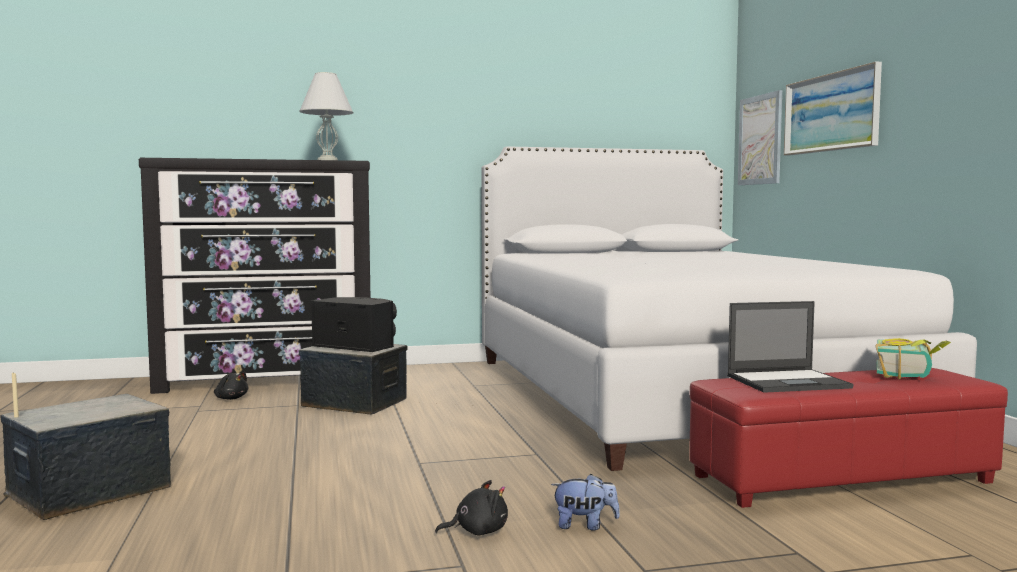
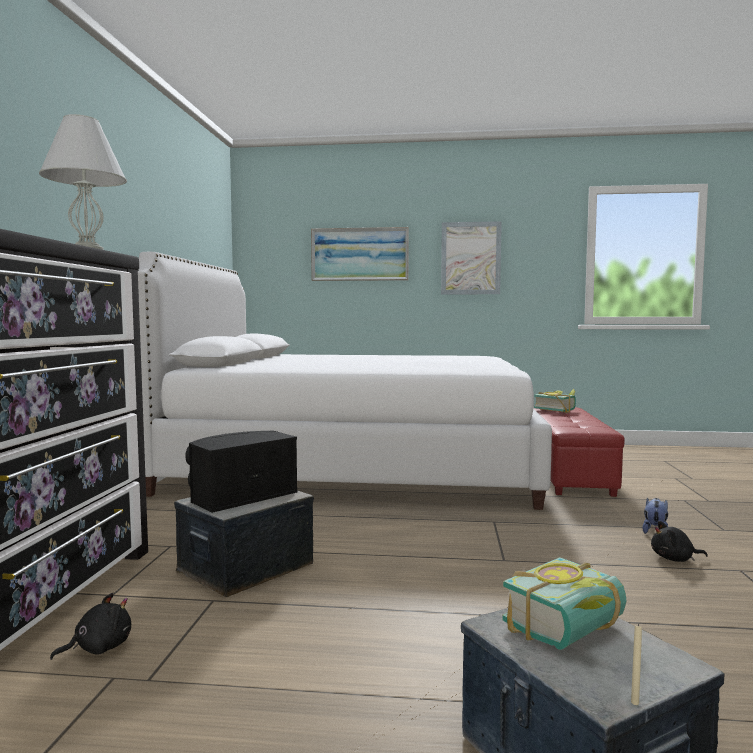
camera: 70 degrees left, 0 degrees up
black plush toy [435,480,508,536] -> black plush toy turned 90 degrees counterclockwise [651,521,708,562]
laptop [727,301,853,393] -> none
picture [738,90,782,185] -> picture moved to [441,221,502,295]
none -> book [502,557,627,650]

